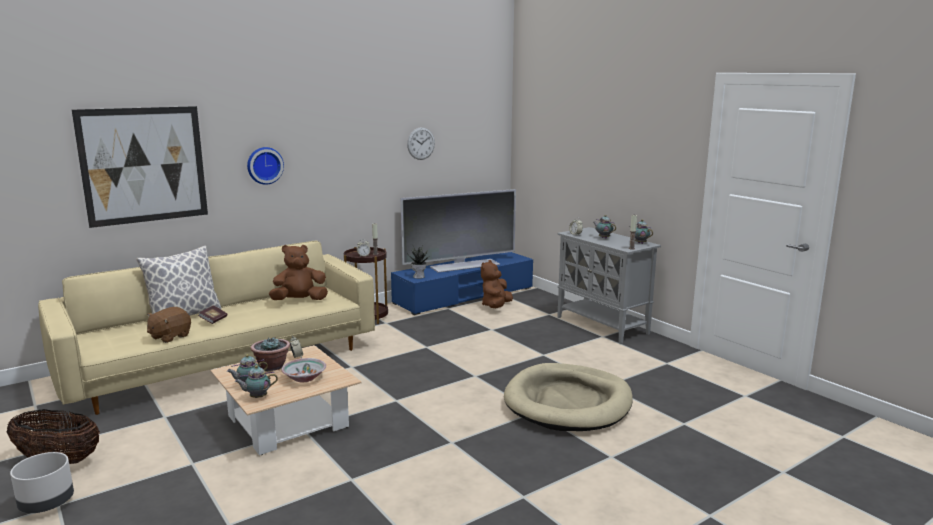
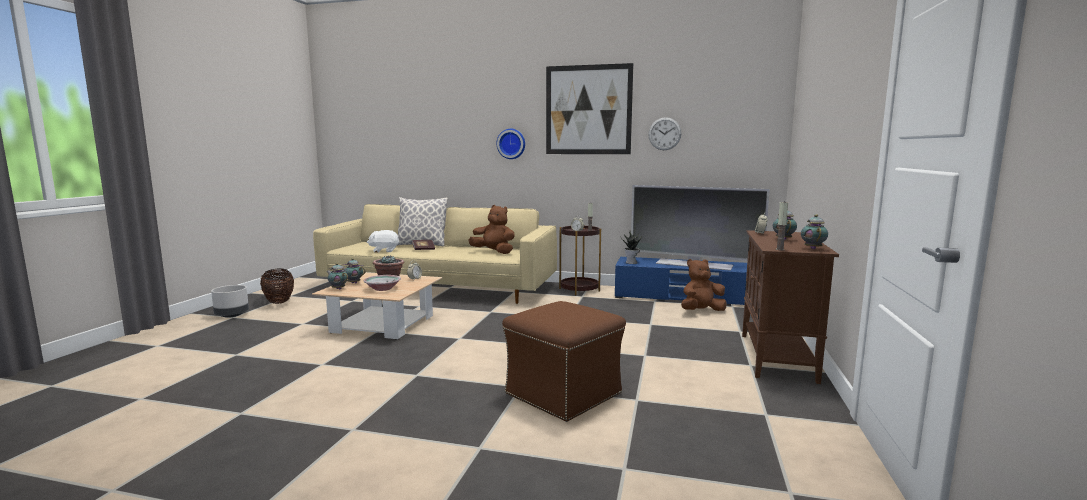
camera: 50 degrees right, 5 degrees down
picture [72,106,208,228] -> picture moved to [546,63,633,154]
brown plush toy [147,307,191,343] -> white plush toy [367,230,399,253]
beige dog bed [504,363,633,431] -> brown ottoman [502,301,626,422]
grey cabinet [557,227,661,344] -> brown cabinet [742,230,839,384]

